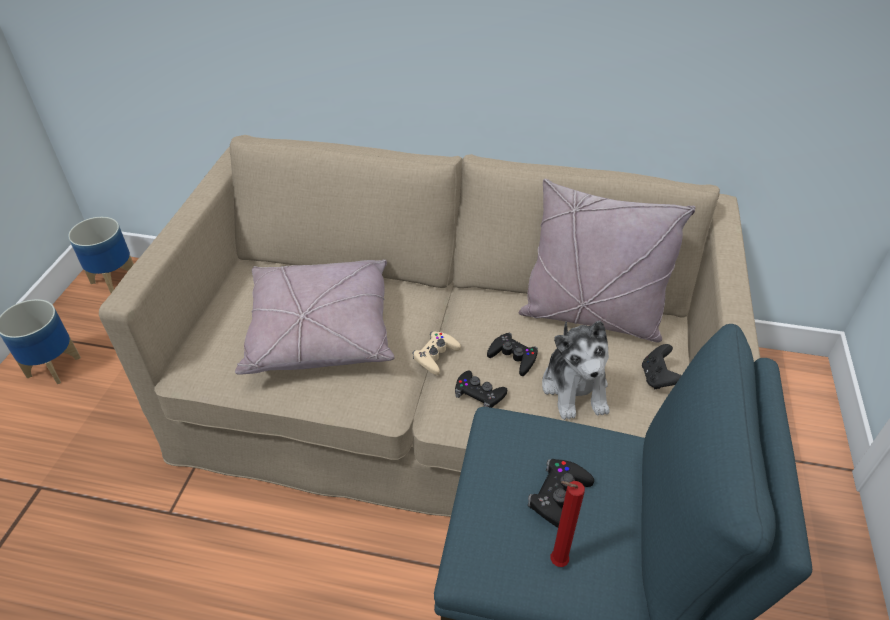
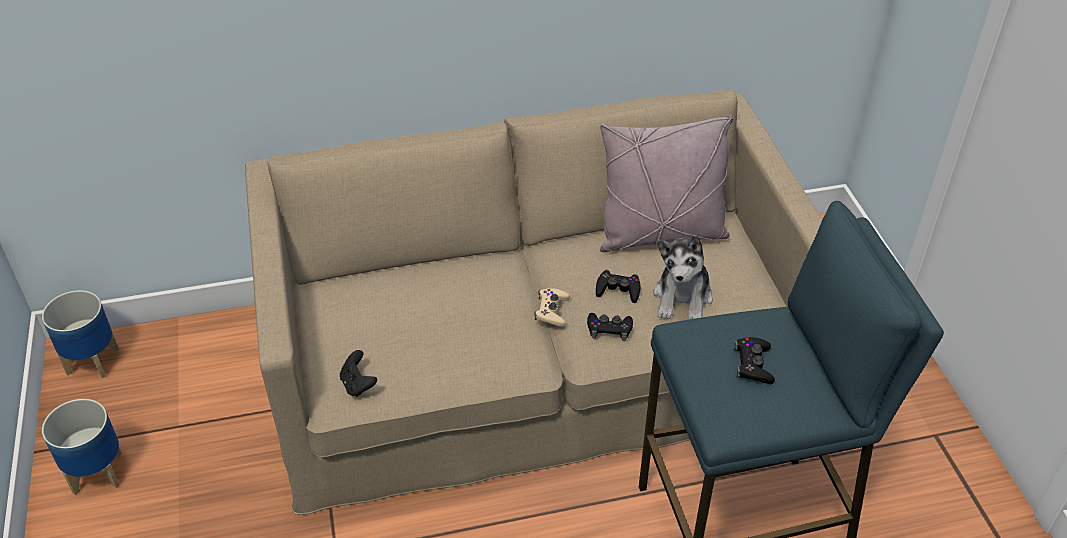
camera: 25 degrees left, 0 degrees up
purple pillow [235,259,395,375] -> none
plush toy [542,321,610,420] -> plush toy turned 45 degrees clockwise [653,235,713,320]
red candle [551,481,585,567] -> none
black game controller [642,344,682,389] -> black game controller moved to [340,350,377,397]

